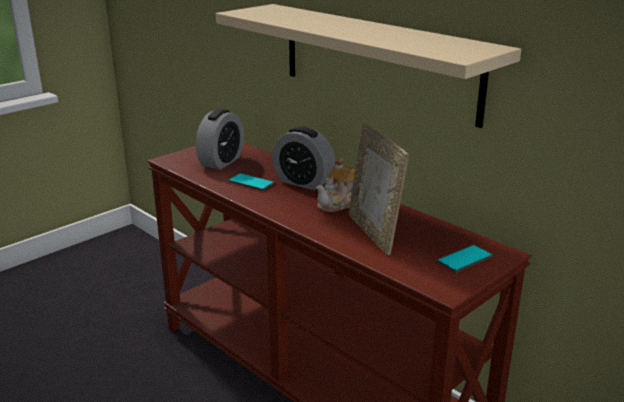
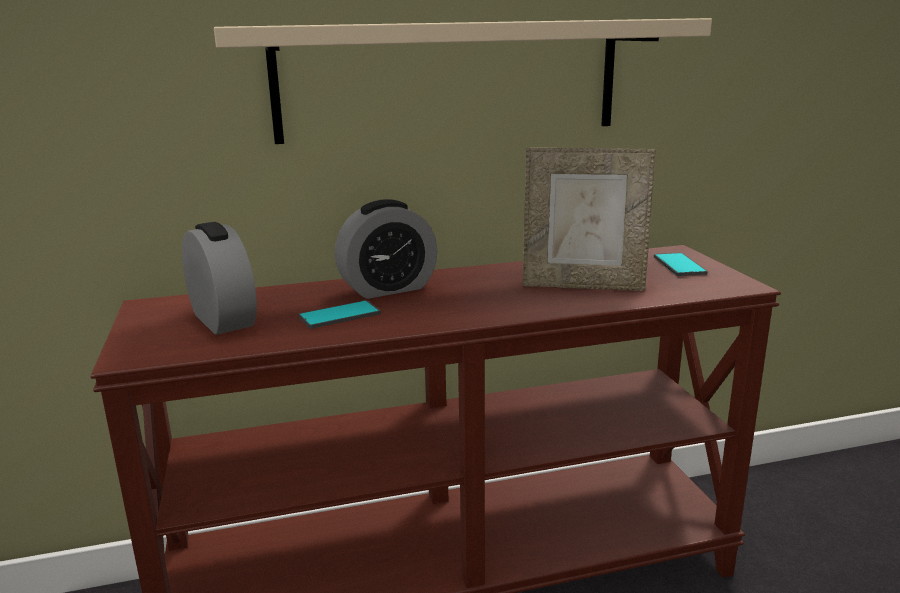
camera: 60 degrees left, 5 degrees down
teapot [316,158,355,212] -> none

